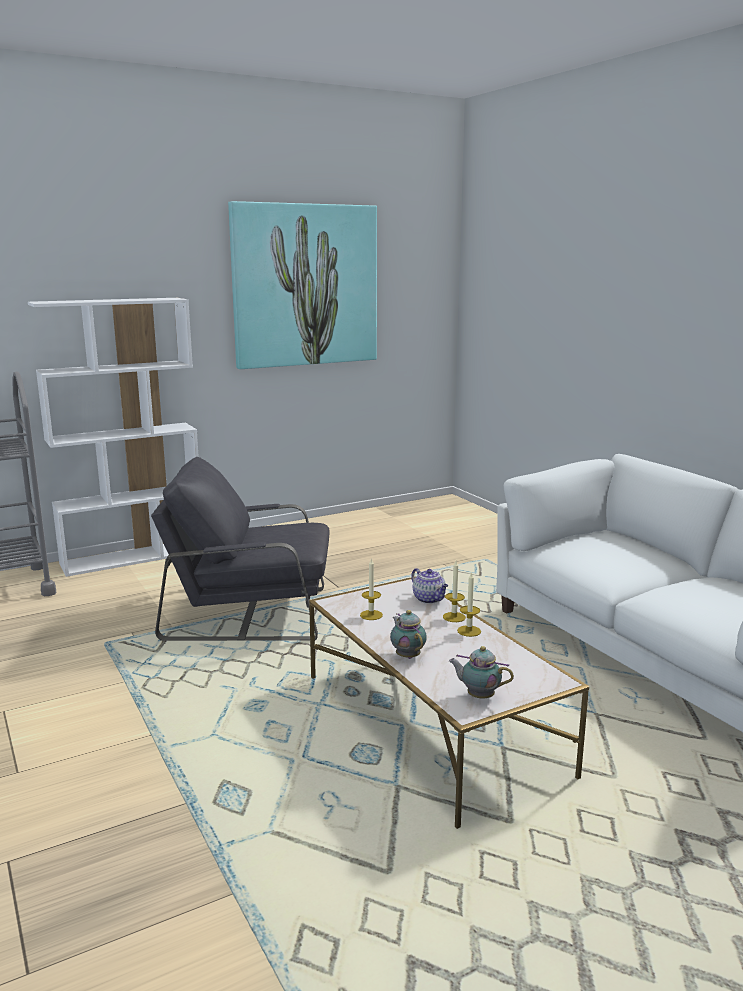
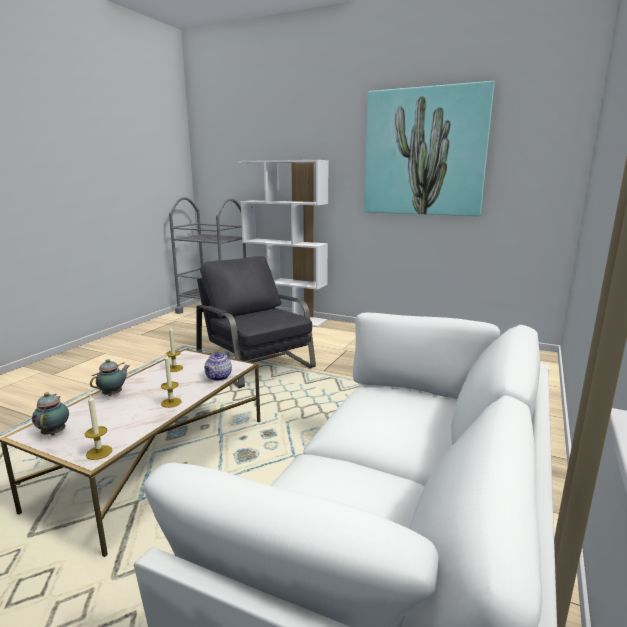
camera: 55 degrees right, 0 degrees up
candle [443,561,466,622] -> candle moved to [85,395,112,460]

